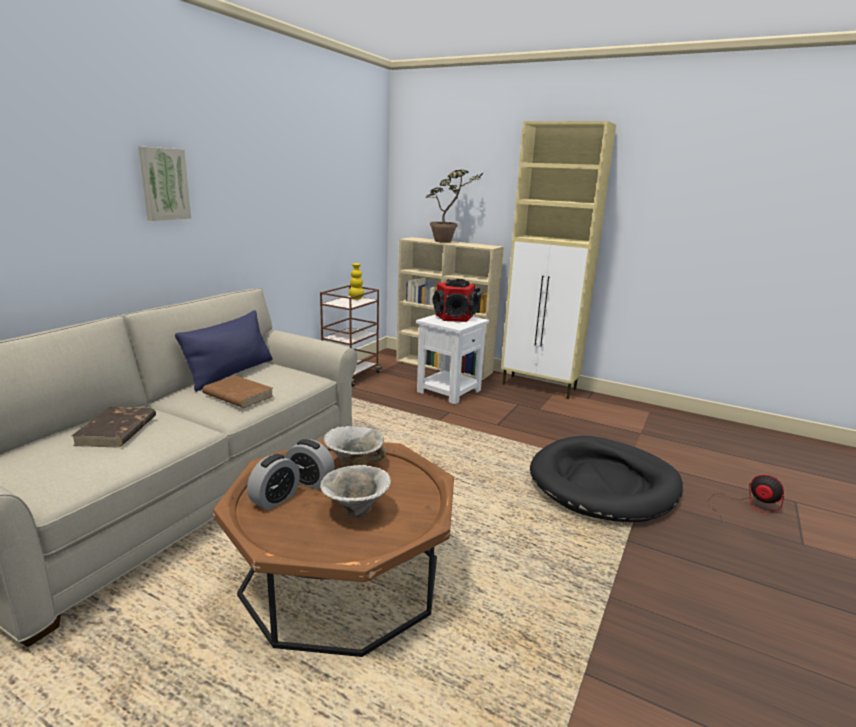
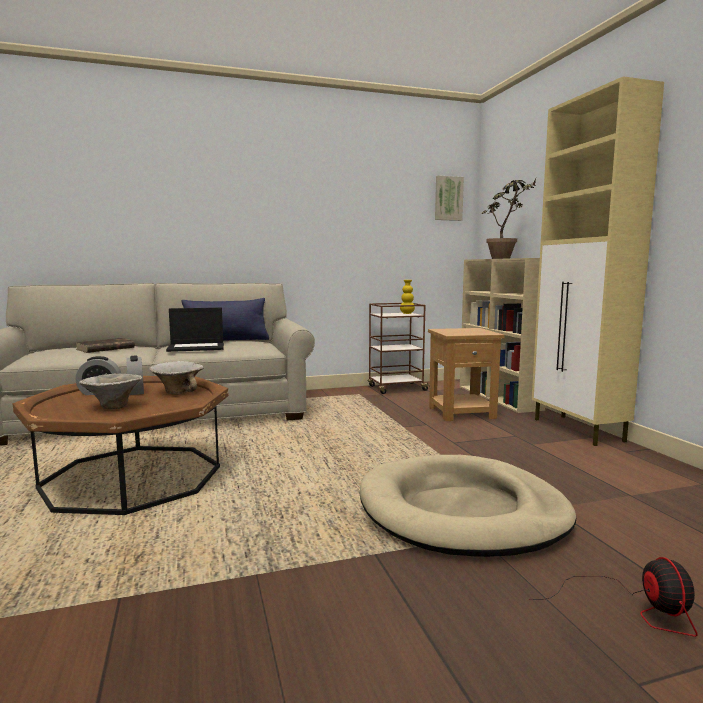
camera: 45 degrees right, 10 degrees down
picture [138,147,191,221] -> picture moved to [435,175,464,221]
brown book [202,375,273,408] -> laptop [166,308,224,352]
white side table [416,314,489,404] -> brown side table [428,328,505,421]
speaker [433,279,478,322] -> none
black dog bed [530,436,683,522] -> beige dog bed [360,455,576,557]

